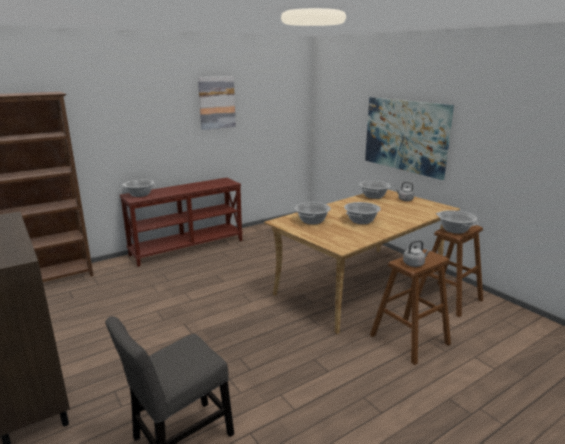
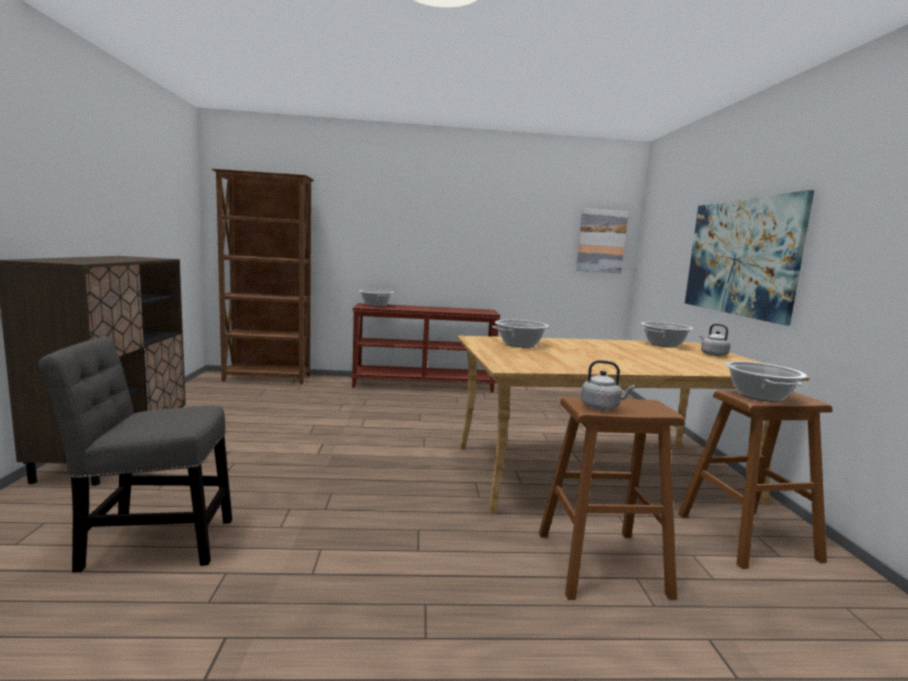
camera: 30 degrees right, 10 degrees down
picture [198,76,236,130] -> picture moved to [576,208,629,273]
cooking pot [344,202,381,224] -> none

